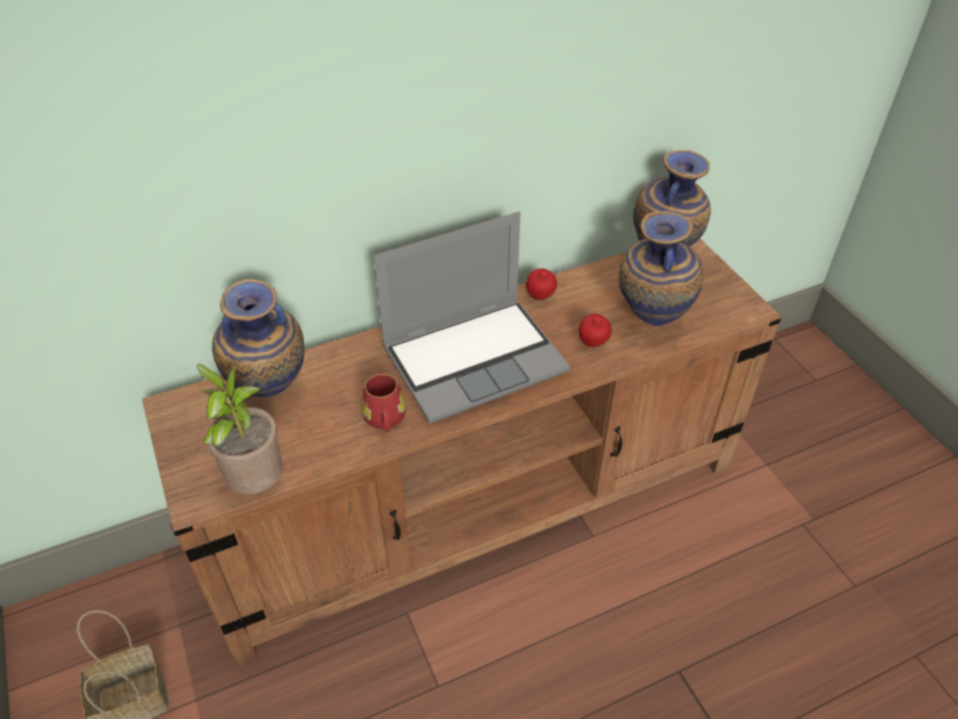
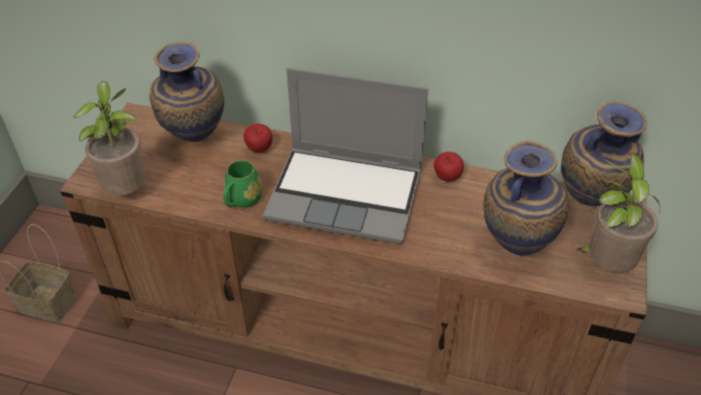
camera: 40 degrees right, 0 degrees up
red mug [361,374,406,432] -> green mug [223,160,263,208]
apple [579,314,612,347] -> apple moved to [243,124,273,152]
none -> potted plant [578,152,660,272]

